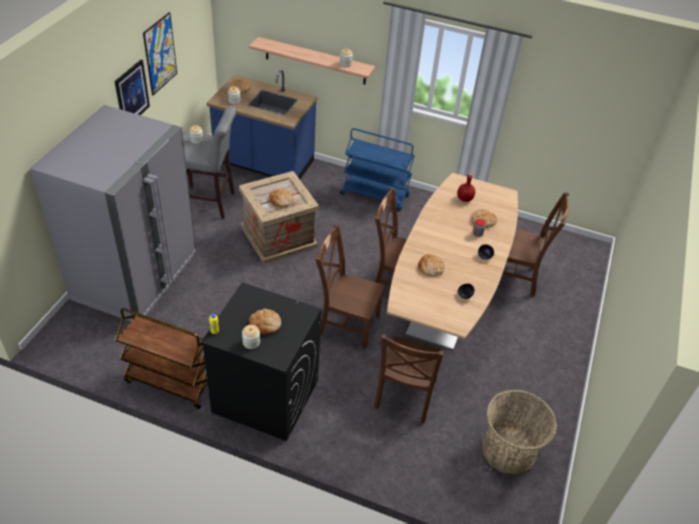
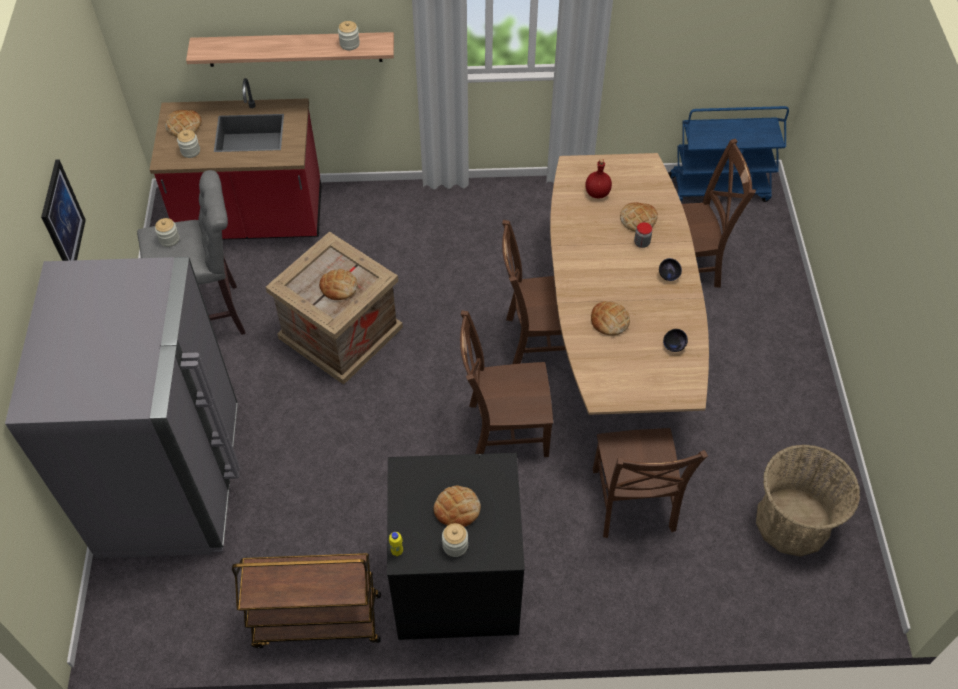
camera: 20 degrees left, 10 degrees up
picture [143,12,177,95] -> none
blue counter [207,70,317,179] -> red counter [150,78,322,240]
blue cart [340,128,415,211] -> blue cart moved to [669,106,789,202]

